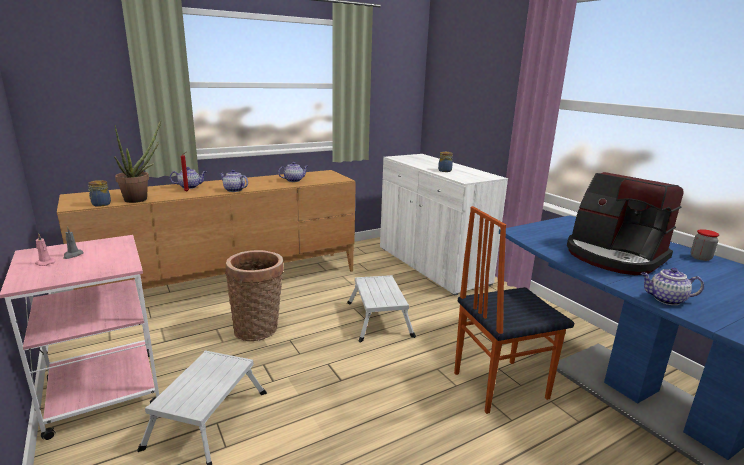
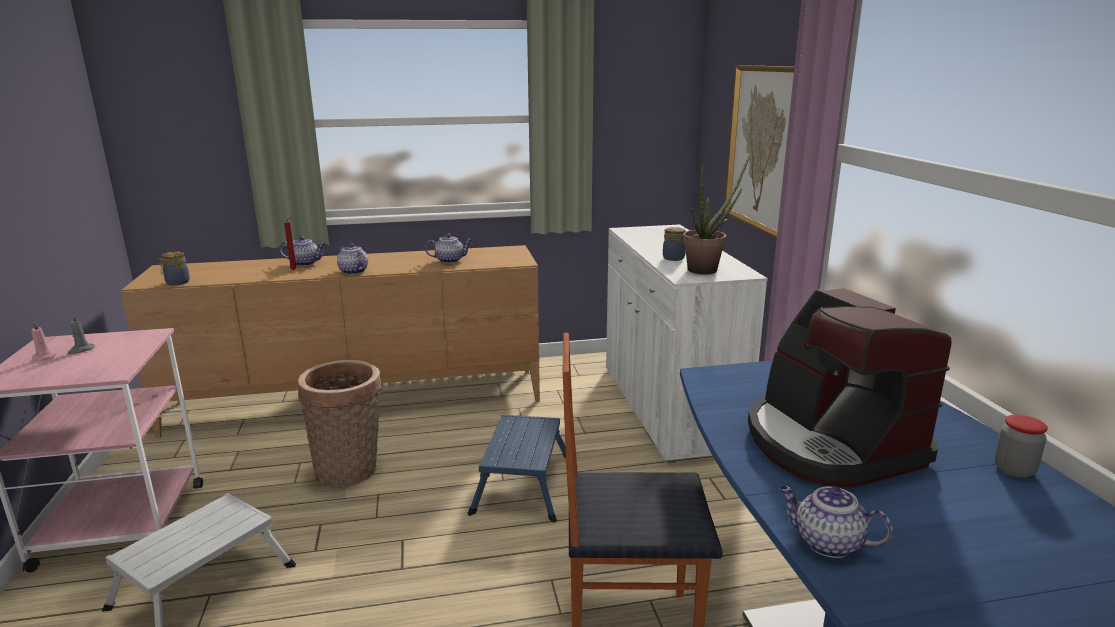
camera: 20 degrees right, 0 degrees up
potted plant [114,120,161,203] -> potted plant moved to [683,156,749,274]
white step ladder [347,275,416,343] -> blue step ladder [467,415,566,523]
none -> picture [724,65,795,238]

